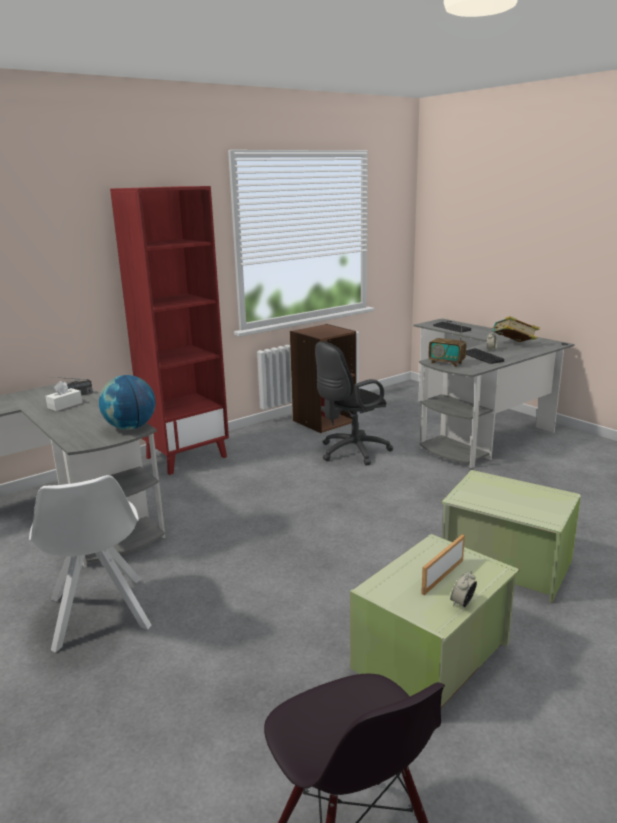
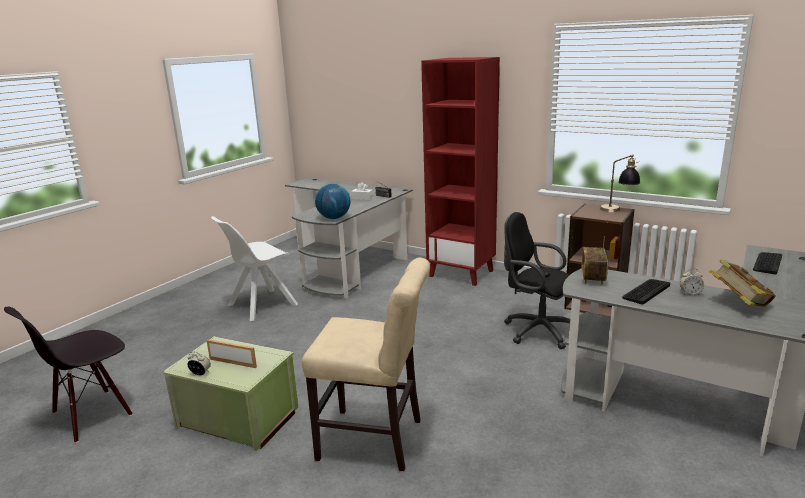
camera: 70 degrees right, 0 degrees up
green storage box [442,470,581,602] -> beige chair [302,258,430,471]
none -> table lamp [600,154,640,212]

